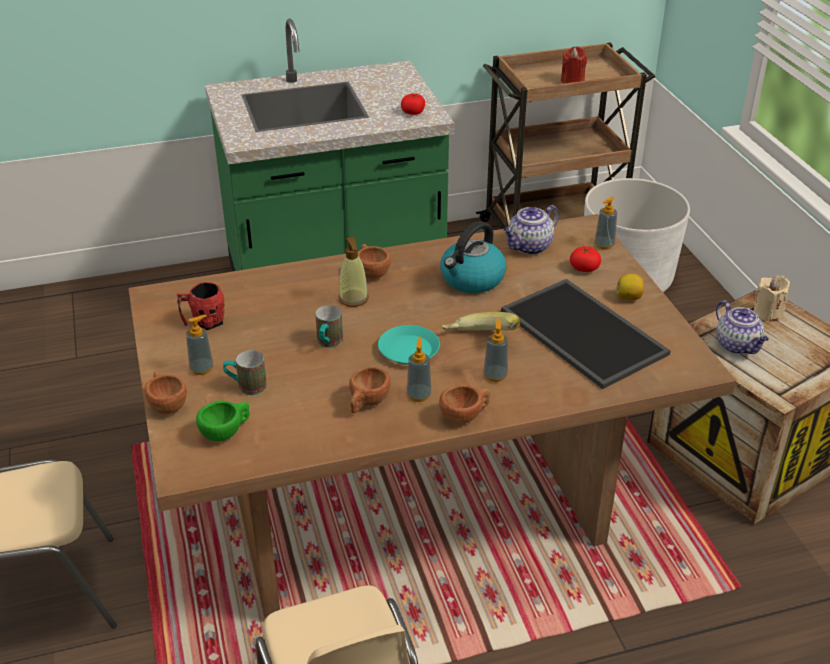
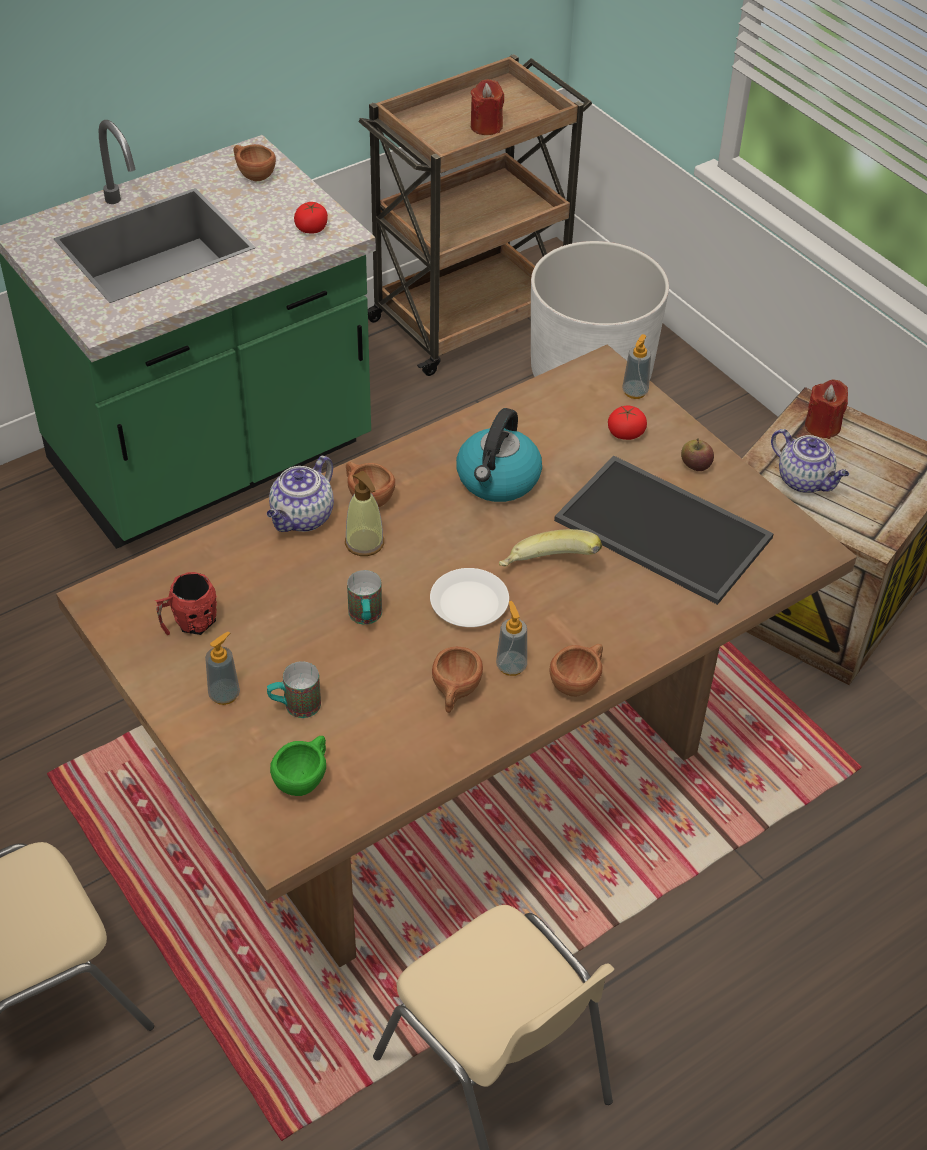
camera: 20 degrees left, 10 degrees up
brown cup [144,371,187,414] -> brown cup moved to [233,144,276,181]
turquoise plate [378,325,440,365] -> white plate [430,568,509,627]
soap dispenser [483,318,508,382] -> none
teapot [503,205,559,255] -> teapot moved to [267,456,334,532]
lemon [616,274,644,300] -> apple [681,438,714,471]
beige candle [753,275,790,322] -> red candle [805,380,848,439]

